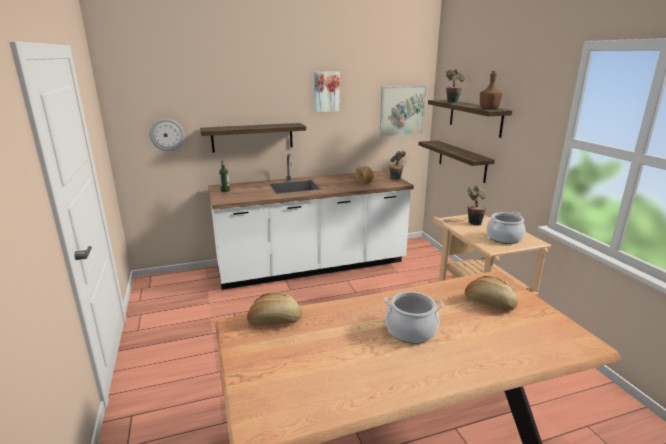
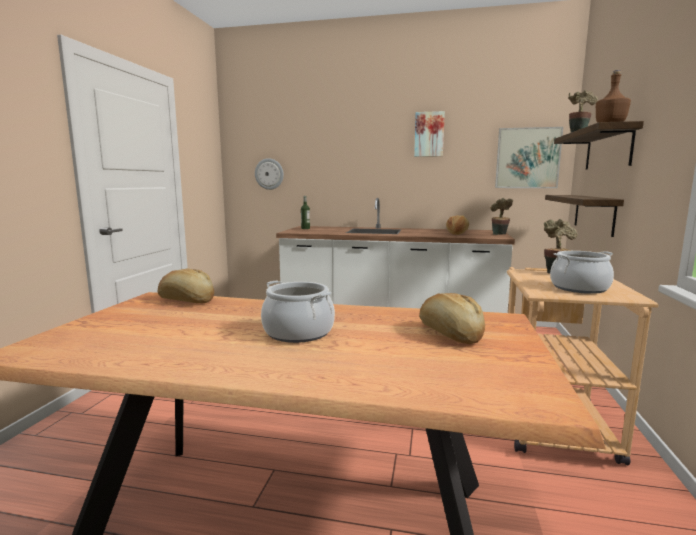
camera: 30 degrees right, 10 degrees down
shelf [200,123,306,153] -> none

